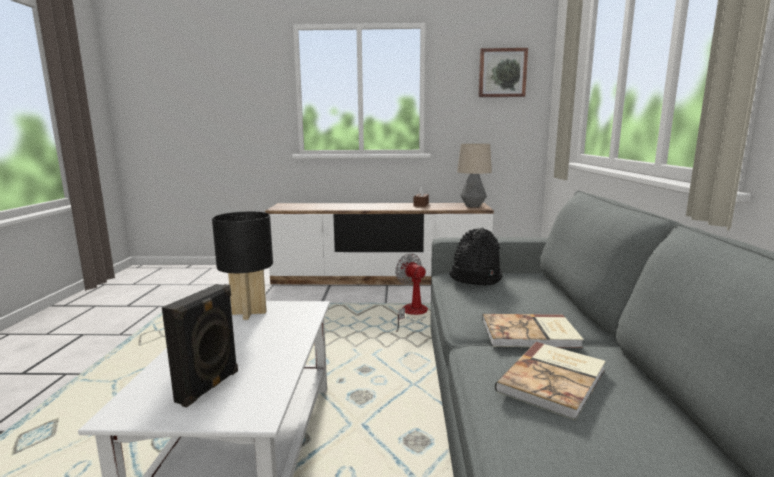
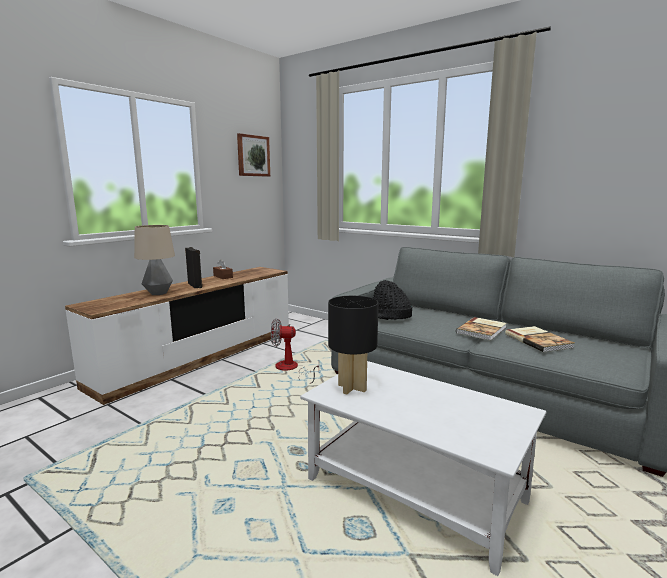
camera: 55 degrees left, 0 degrees up
black speaker [162,284,238,408] -> black speaker moved to [185,247,202,288]
table lamp [457,144,492,207] -> table lamp moved to [134,225,175,295]

